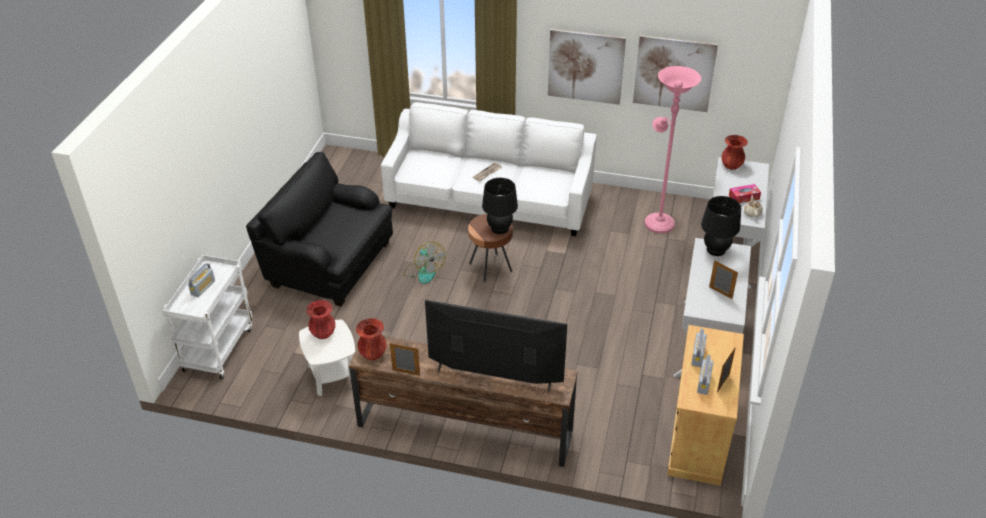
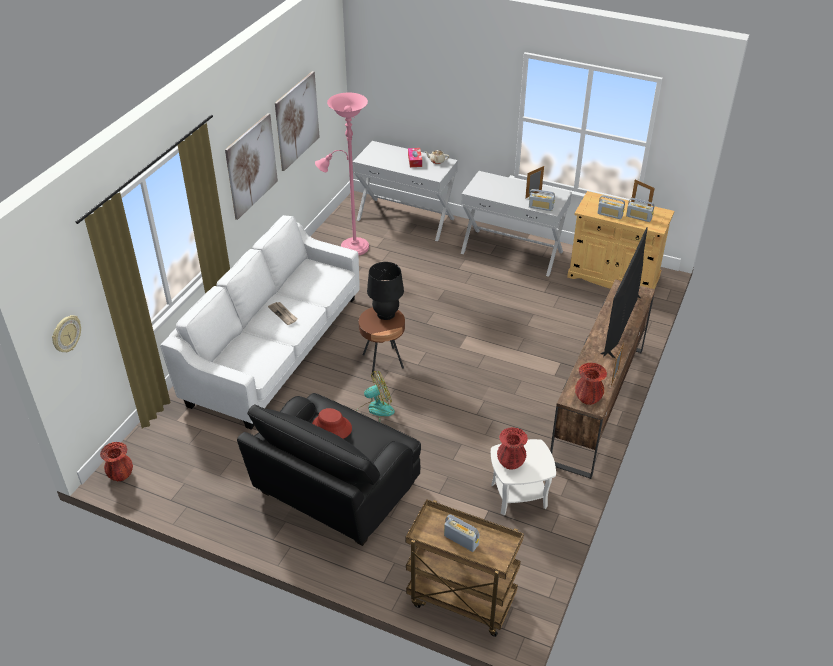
camera: 80 degrees left, 0 degrees up
white cart [163,255,253,379] -> brown cart [406,499,524,637]
black table lamp [701,196,741,256] -> none
red vase [721,135,748,170] -> red vase moved to [100,442,133,481]
none -> wall clock [52,315,81,352]
none -> red hat [312,408,352,439]
none -> radio [529,189,555,211]

